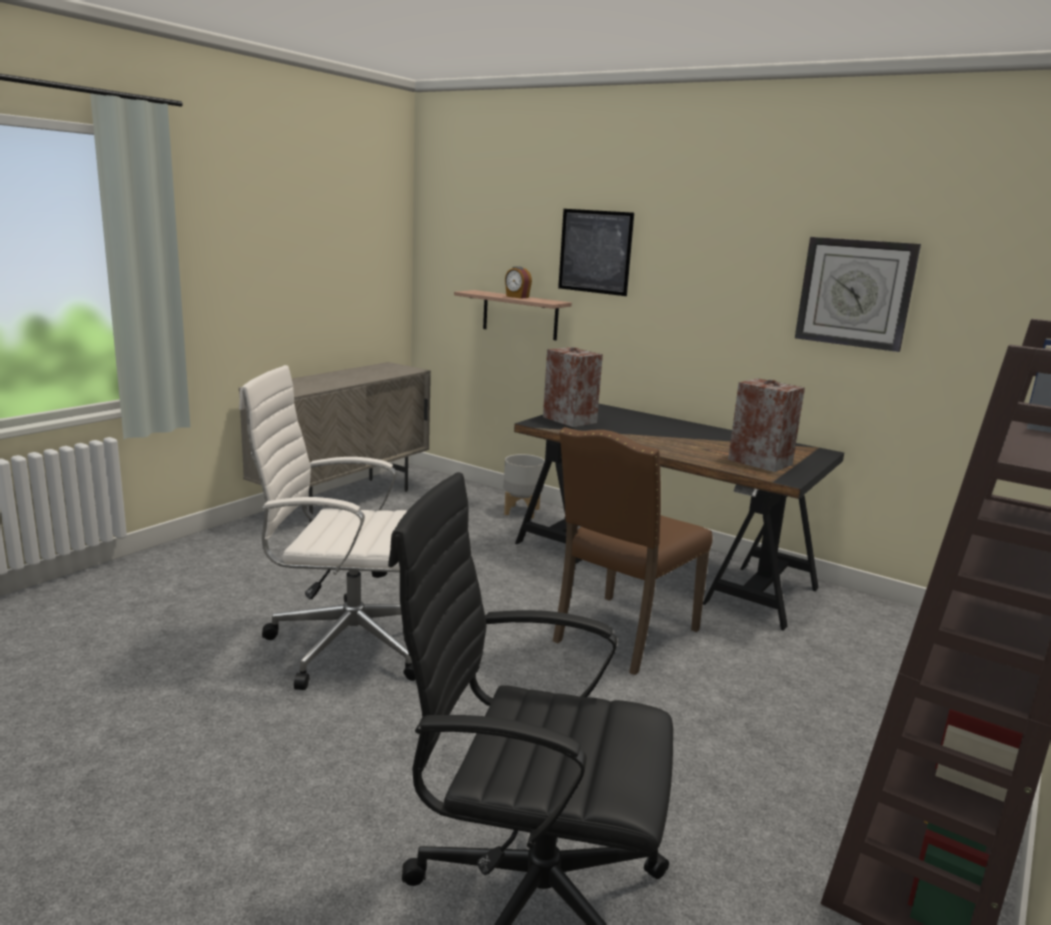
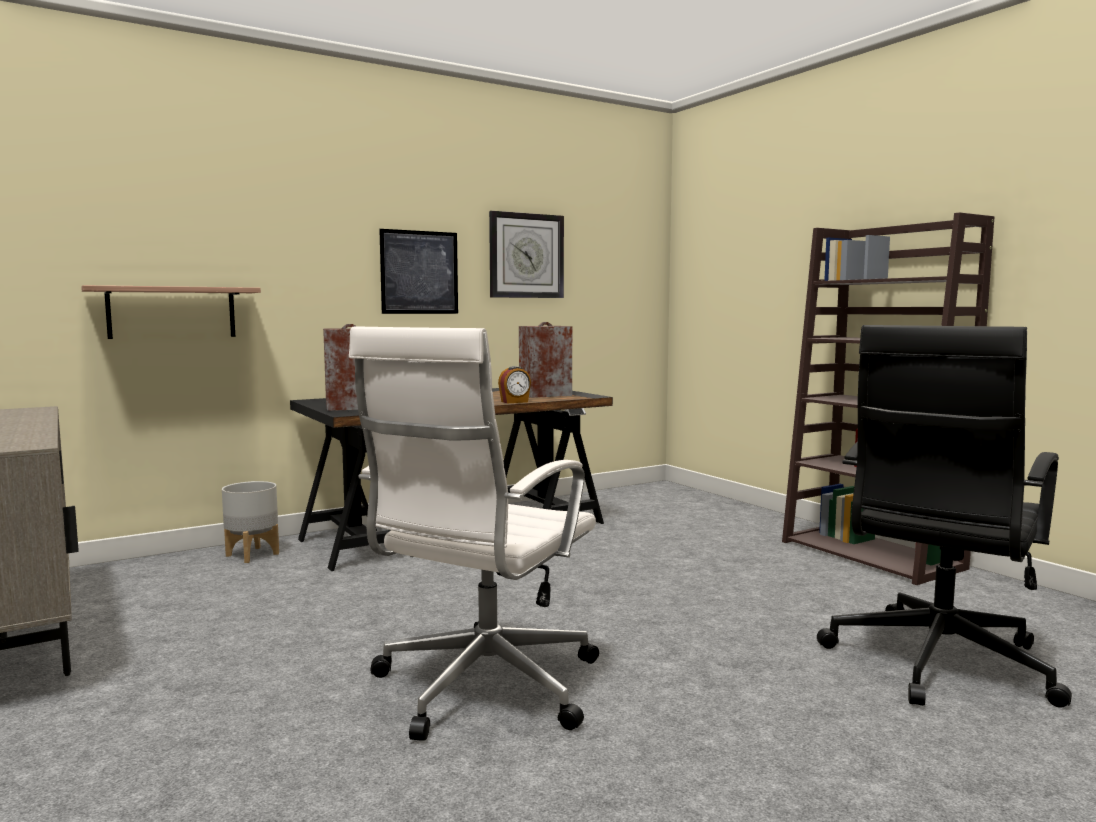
camera: 65 degrees left, 10 degrees down
alarm clock [505,266,532,299] -> alarm clock moved to [498,366,531,404]
brown chair [553,427,713,675] -> none
picture [558,209,634,296] -> picture moved to [379,229,458,314]

